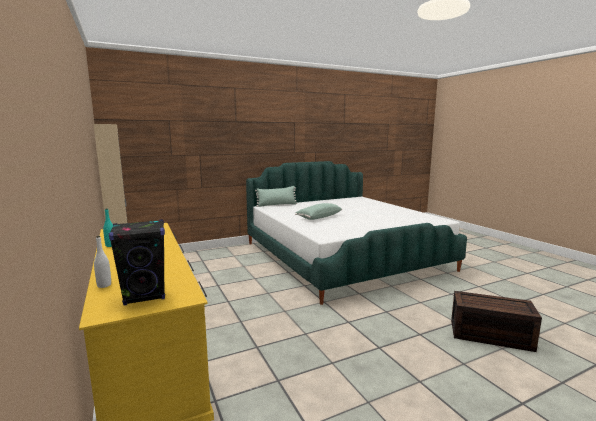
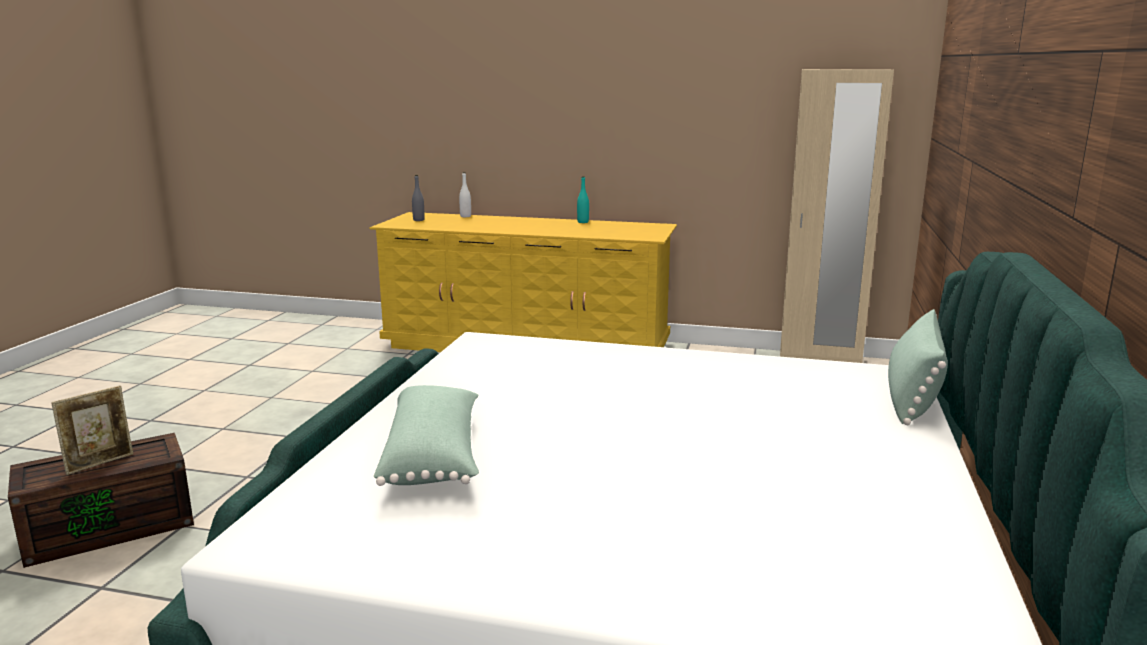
camera: 130 degrees right, 5 degrees up
black speaker [109,219,165,306] -> grey bottle [412,175,425,221]
green pillow [295,203,342,220] -> green pillow moved to [374,385,479,486]
none -> picture frame [51,386,133,475]

